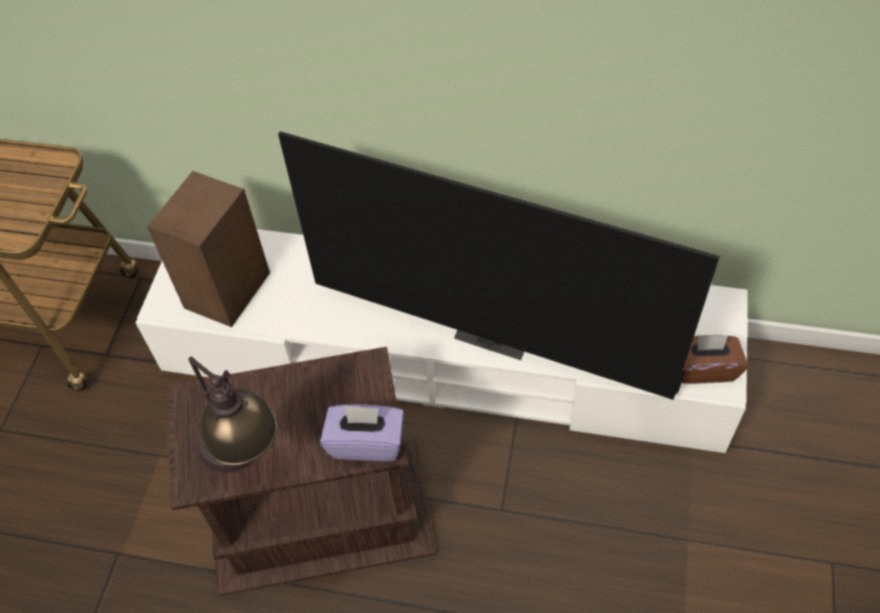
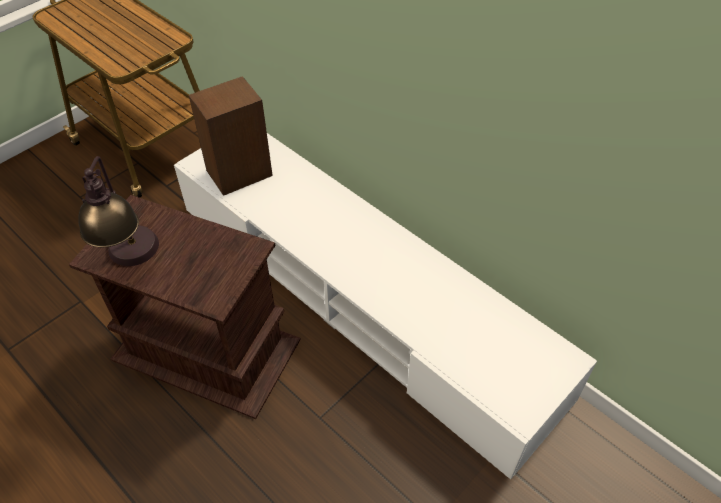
camera: 30 degrees right, 5 degrees down
television [278,131,720,400] -> none
purple tissue box [320,405,404,461] -> none
brown tissue box [682,335,748,384] -> none

